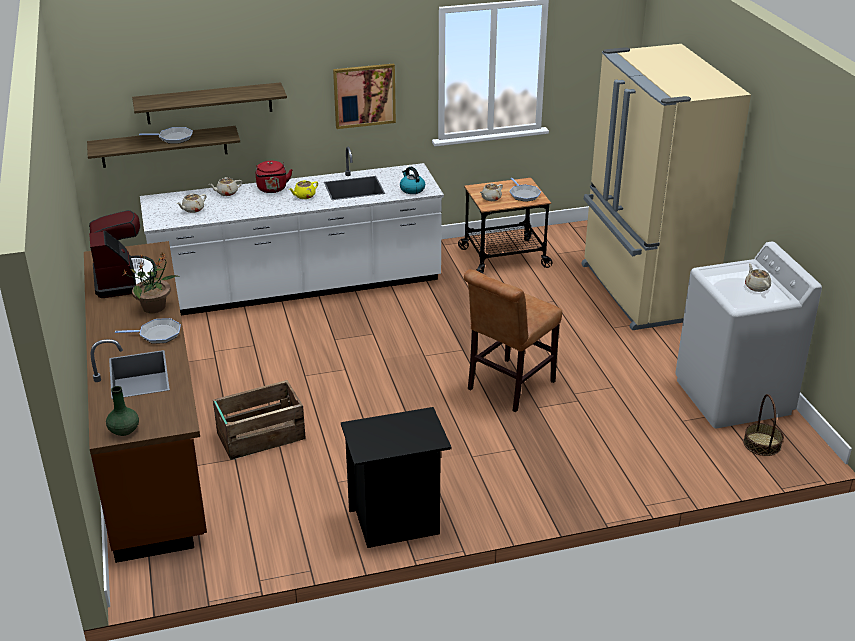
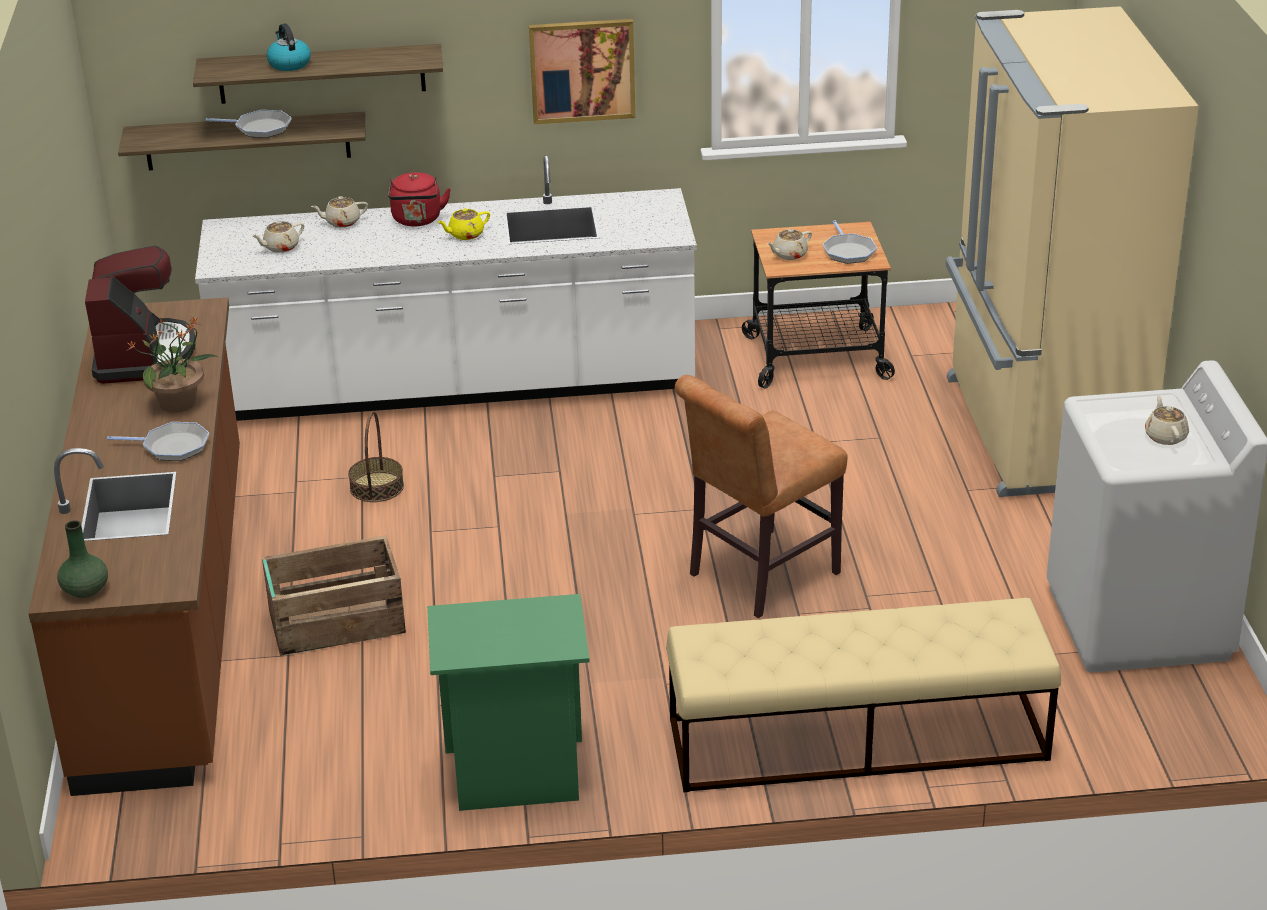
camera: 10 degrees right, 0 degrees up
black nightstand [341,407,451,548] -> green nightstand [427,594,590,811]
kettle [400,167,425,194] -> kettle moved to [266,23,311,71]
basket [743,394,783,456] -> basket moved to [348,411,404,502]
none -> beige bench [666,598,1061,792]

